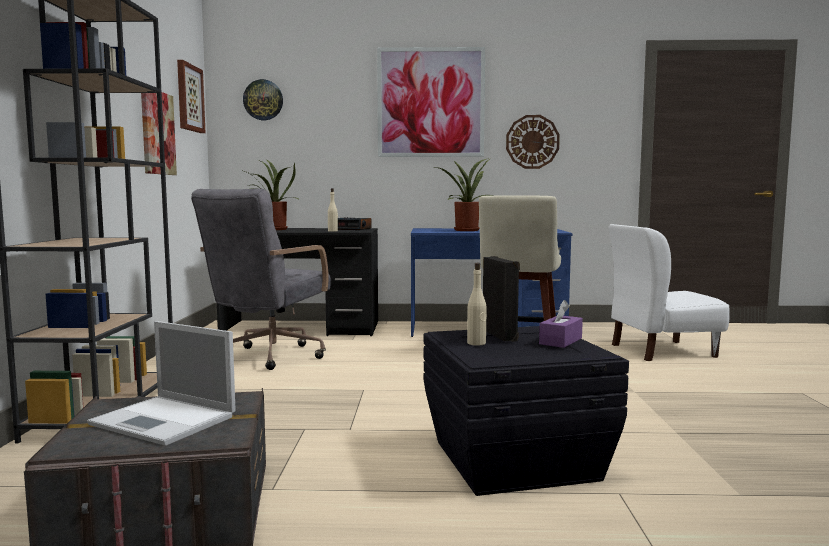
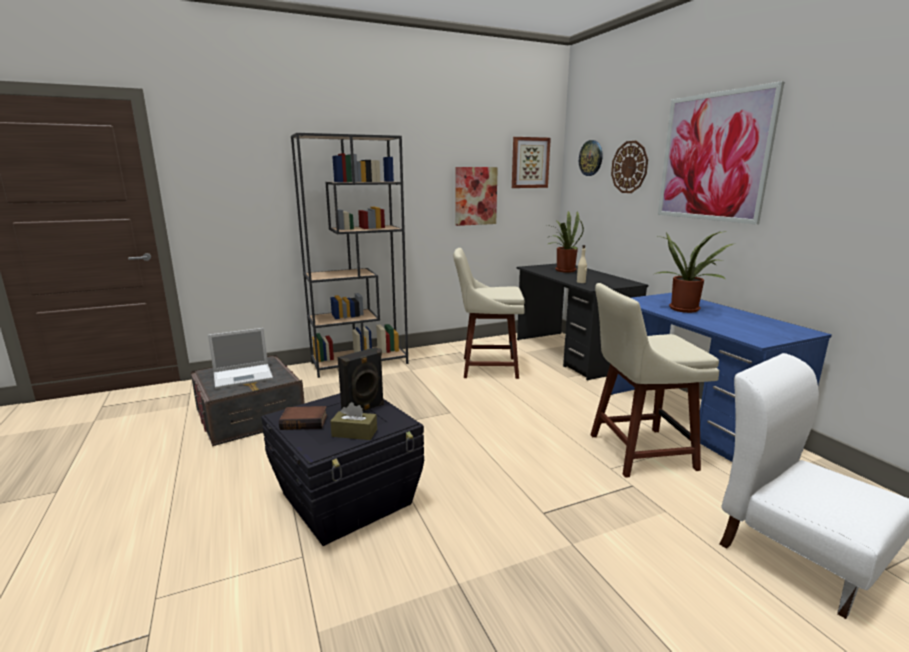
camera: 65 degrees right, 10 degrees up
laptop [87,321,236,446] -> laptop turned 120 degrees counterclockwise [208,328,273,389]
grey office chair [191,189,331,370] -> beige stool [453,248,525,379]
alarm clock [338,217,372,230] -> none
beige bottle [467,263,487,346] -> none
wall clock [506,115,560,169] -> wall clock moved to [611,141,648,193]
purple tissue box [539,300,583,348] -> brown tissue box [330,402,377,440]
none -> book [279,406,327,430]

